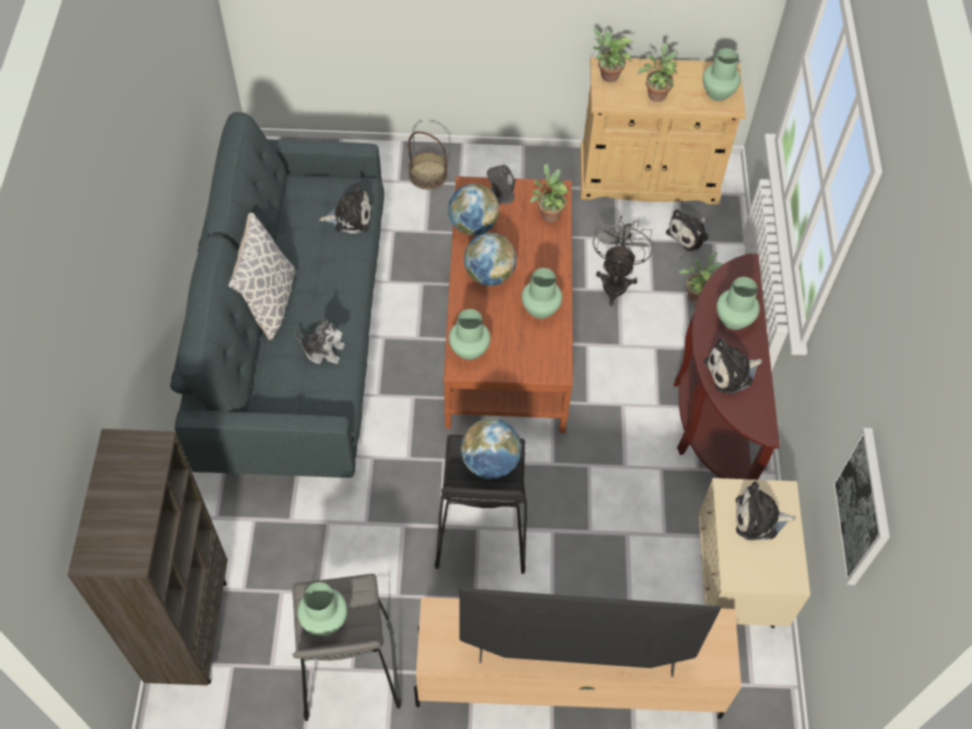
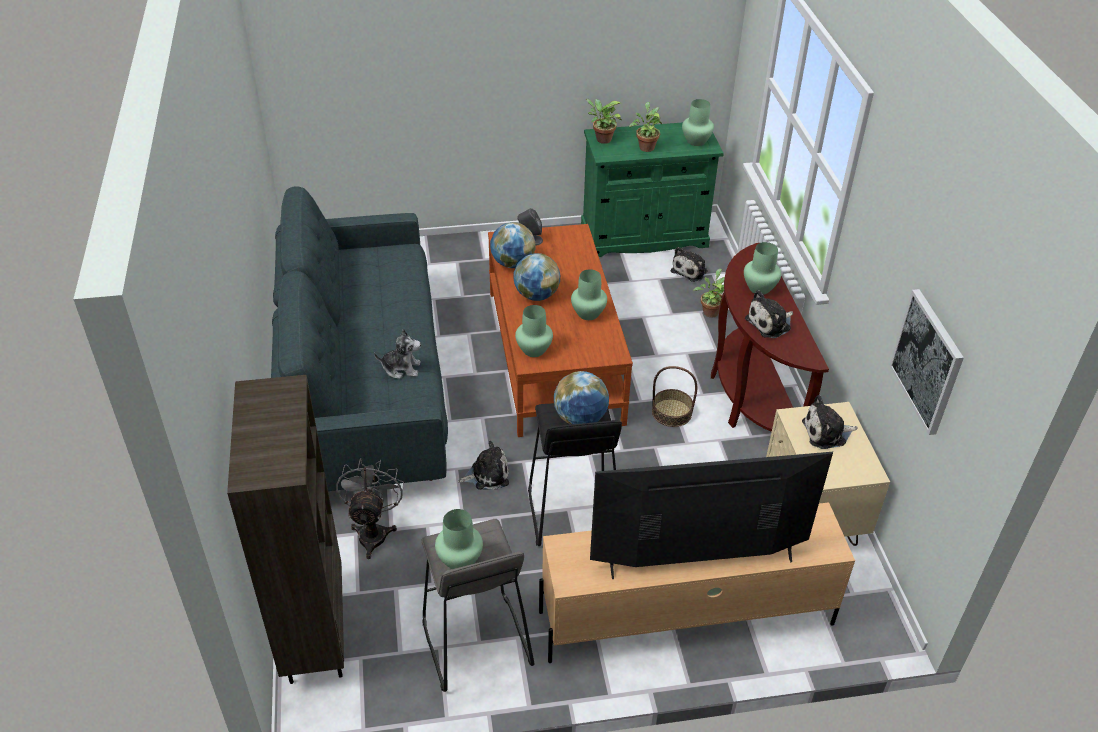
camera: 10 degrees left, 15 degrees down
pillow [228,213,295,340] -> none
plush toy [319,183,372,234] -> plush toy moved to [458,441,509,490]
basket [408,131,448,190] -> basket moved to [652,366,697,427]
potted plant [530,163,568,222] -> none
beige cabinet [580,57,746,205] -> green cabinet [581,122,724,257]
grey fan [593,216,654,306] -> grey fan moved to [336,458,404,559]

